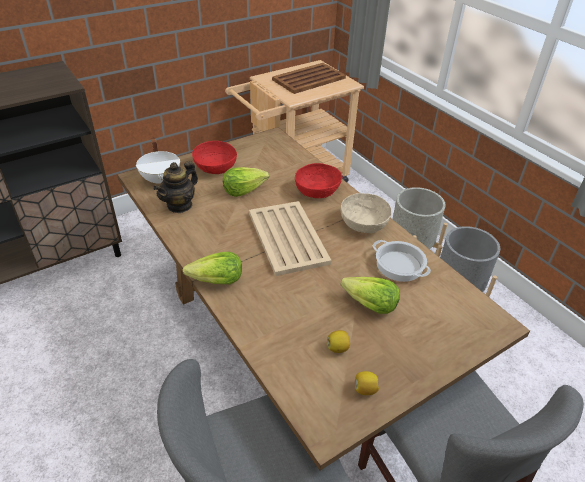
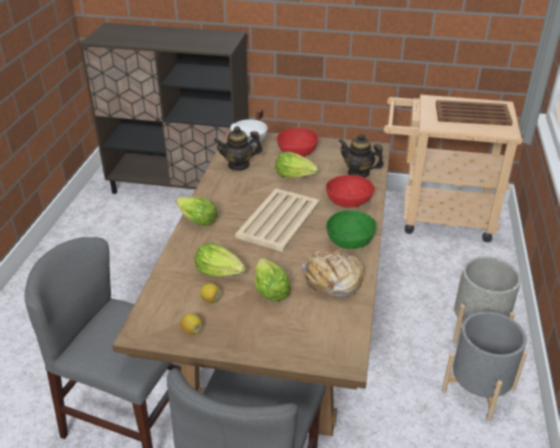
camera: 45 degrees right, 5 degrees down
beige bowl [341,193,392,233] -> green bowl [326,211,376,249]
cooking pot [372,240,431,282] -> bread [302,249,364,298]
none -> lettuce [195,243,246,277]
none -> teapot [339,133,384,178]

